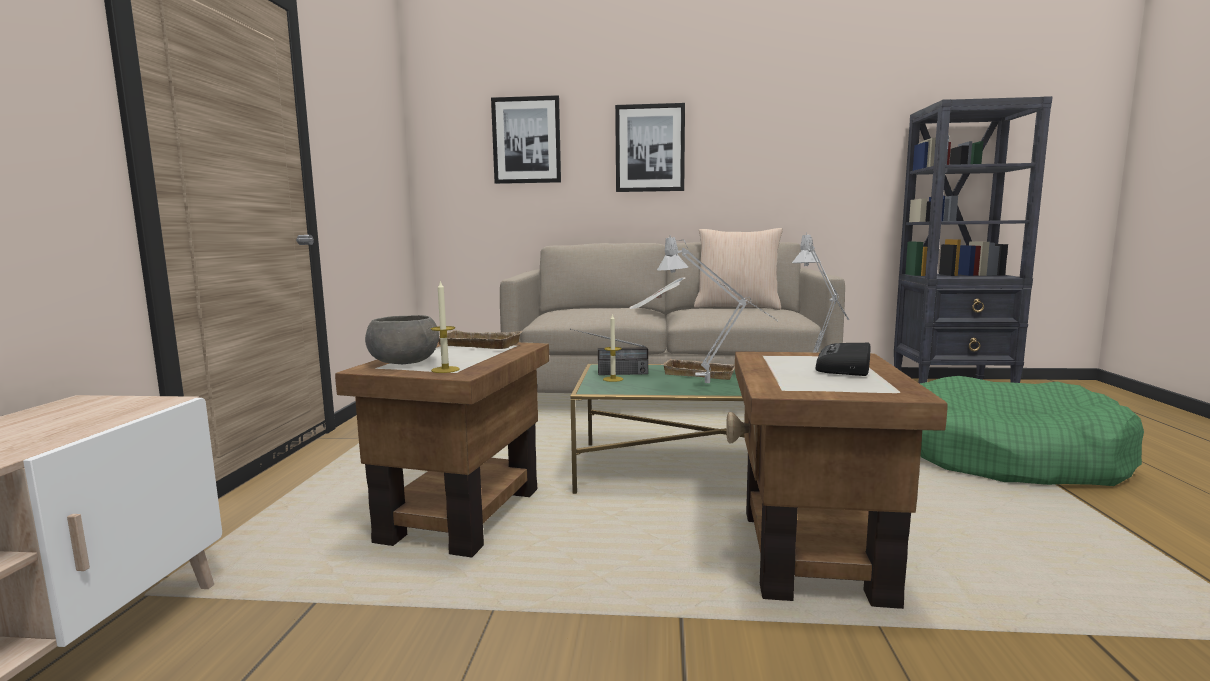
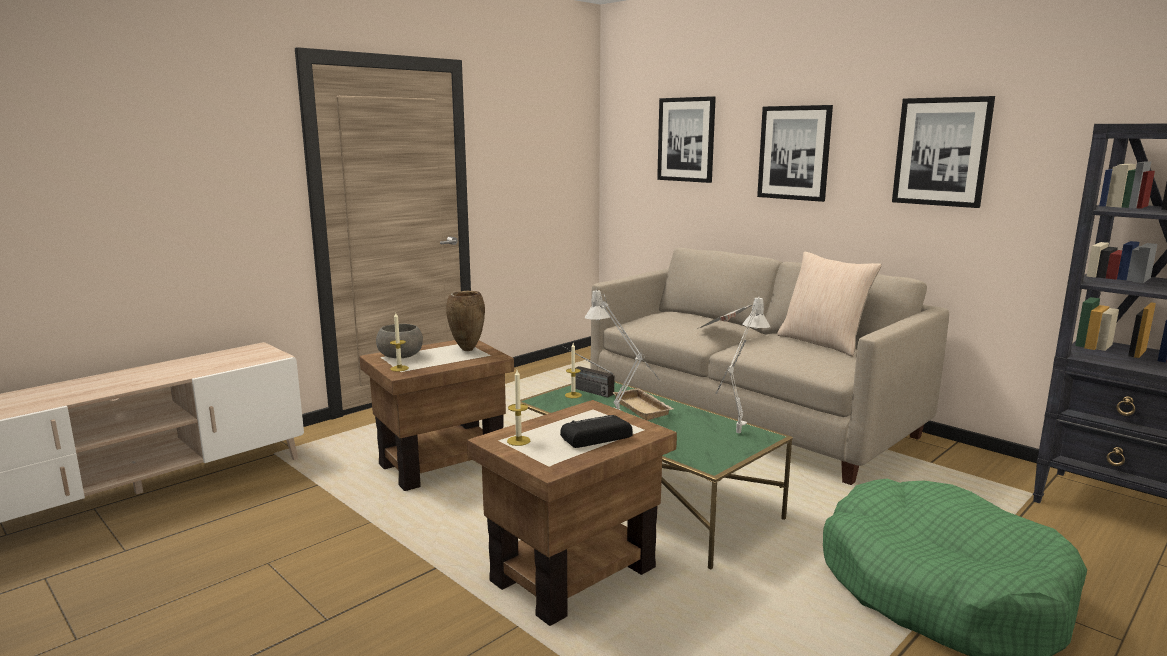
camera: 40 degrees right, 5 degrees up
beige tray [439,330,523,349] -> brown vase [446,291,485,351]
none -> candle [507,370,530,446]
none -> picture [892,96,995,208]

